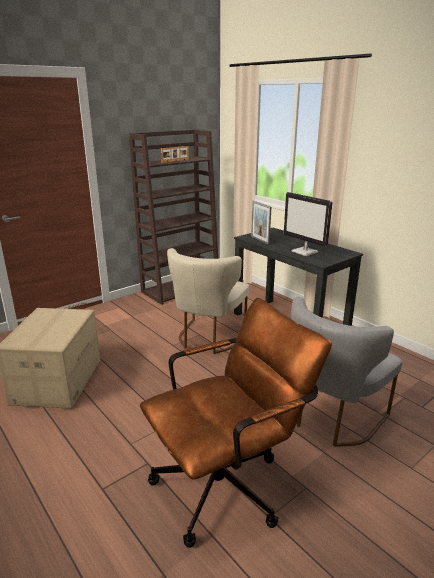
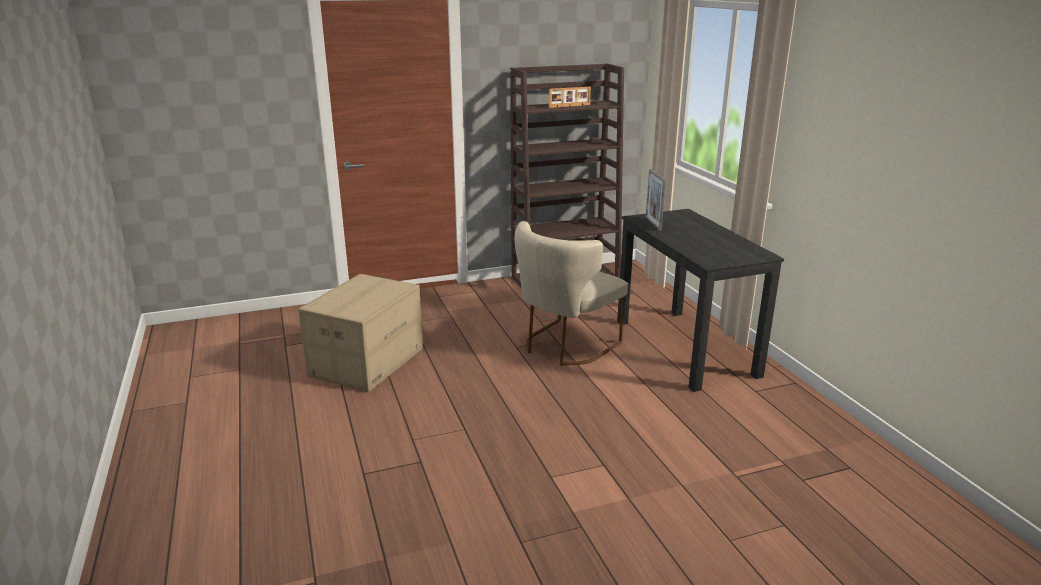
camera: 20 degrees right, 0 degrees up
brown office chair [140,298,332,548] -> none
monitor [284,192,333,256] -> none
grey chair [291,297,403,447] -> none

